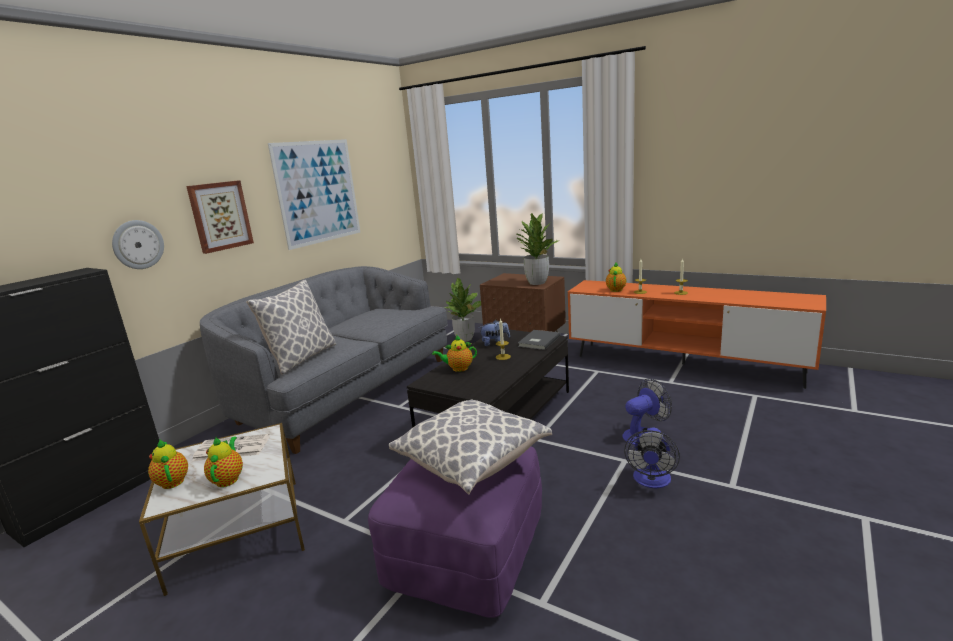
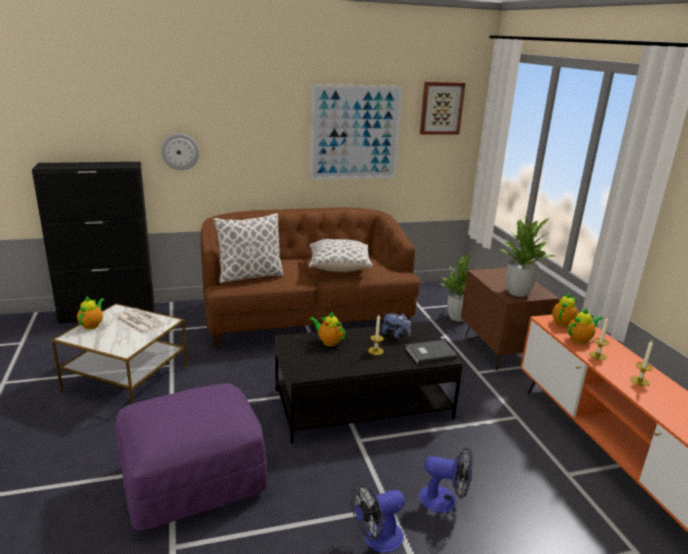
camera: 40 degrees right, 5 degrees up
picture [186,180,254,254] -> picture moved to [420,82,466,135]
grey sofa [200,266,448,454] -> brown sofa [201,207,420,347]
teapot [204,436,243,487] -> teapot moved to [552,293,578,327]
pillow [389,399,552,495] -> pillow moved to [308,239,373,272]

